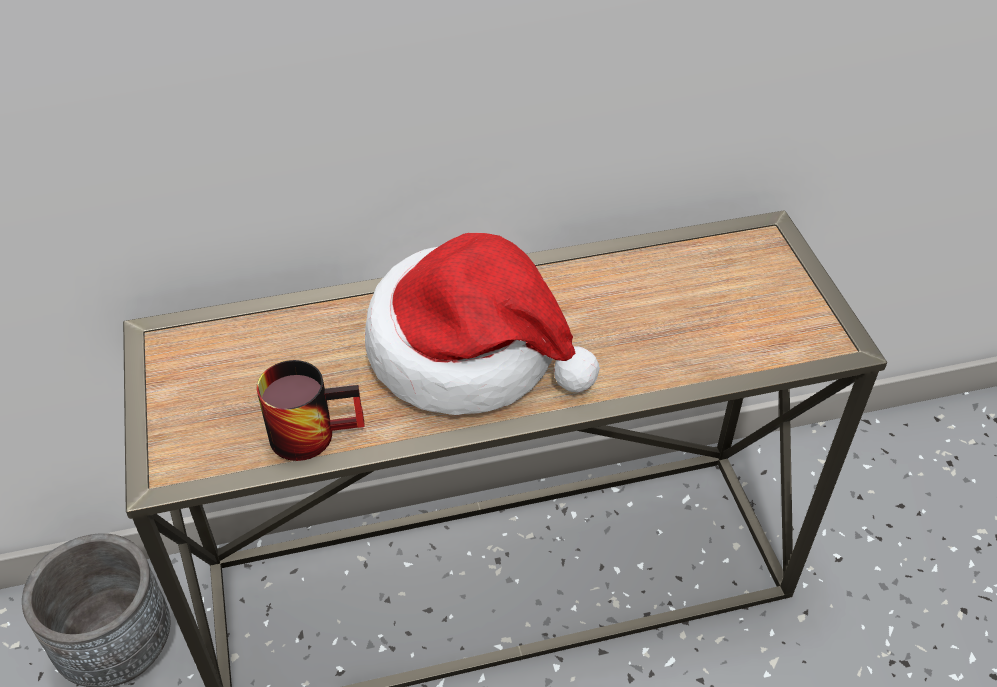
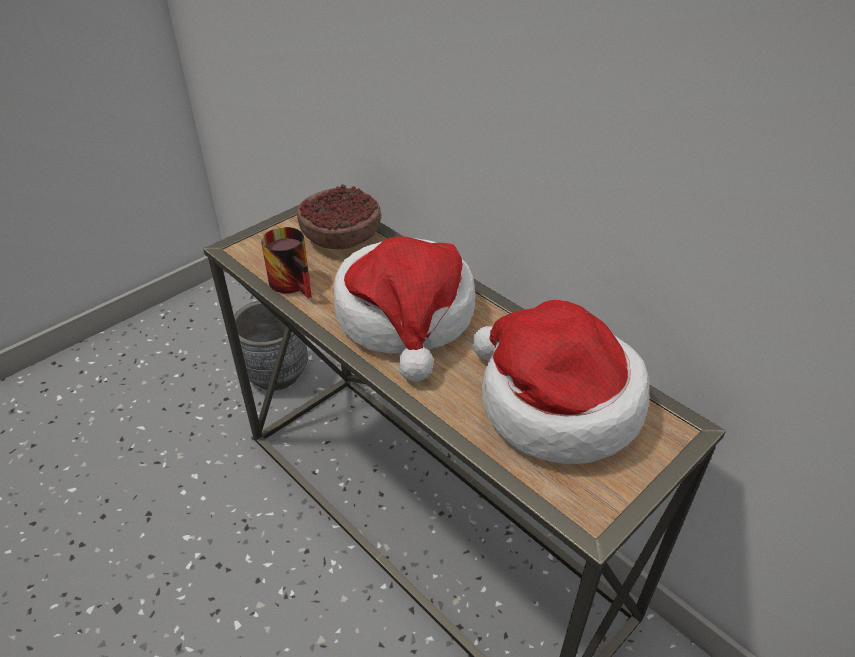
camera: 60 degrees right, 5 degrees down
none -> bowl [297,184,381,249]
none -> hat [472,300,649,464]

